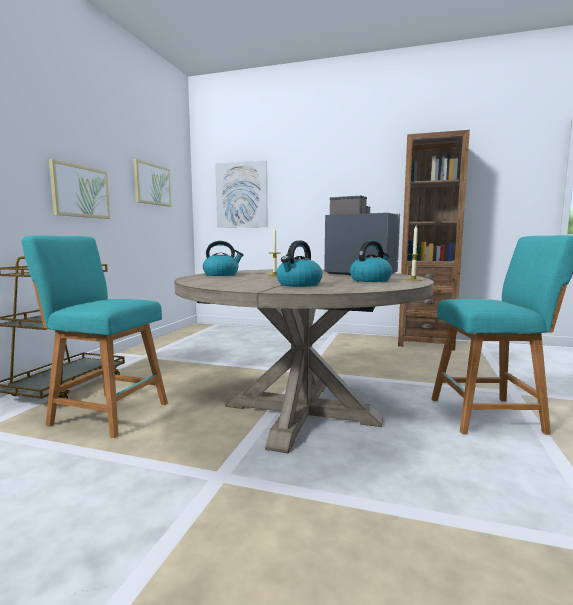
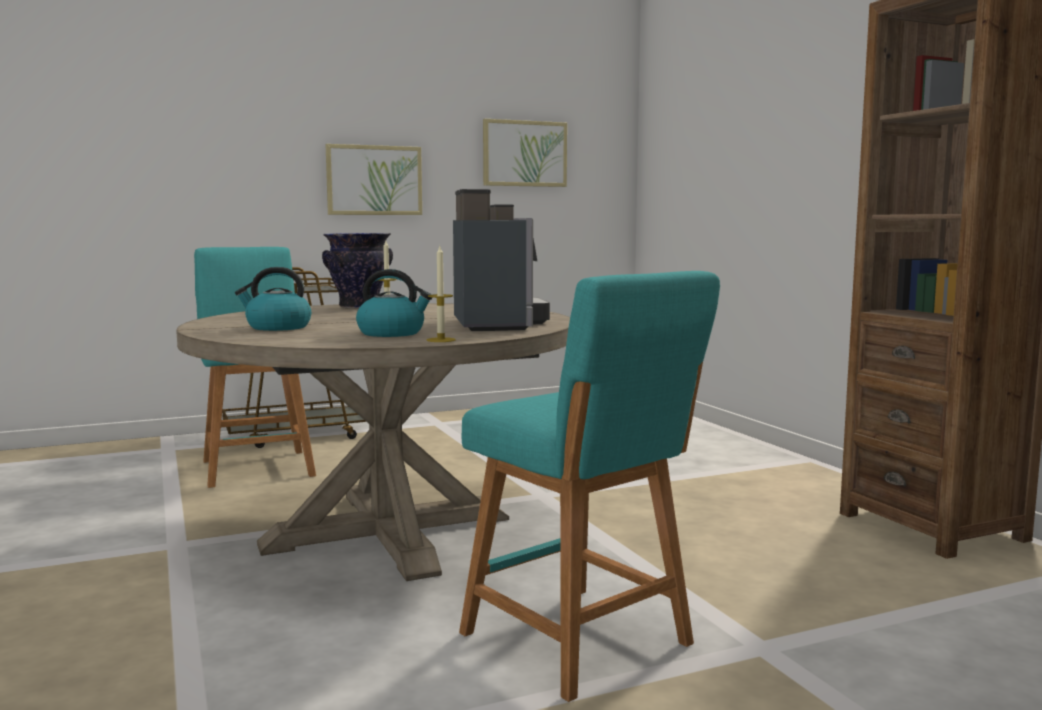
camera: 50 degrees right, 0 degrees up
kettle [203,241,243,276] -> vase [322,233,393,309]
picture [215,161,268,228] -> none

